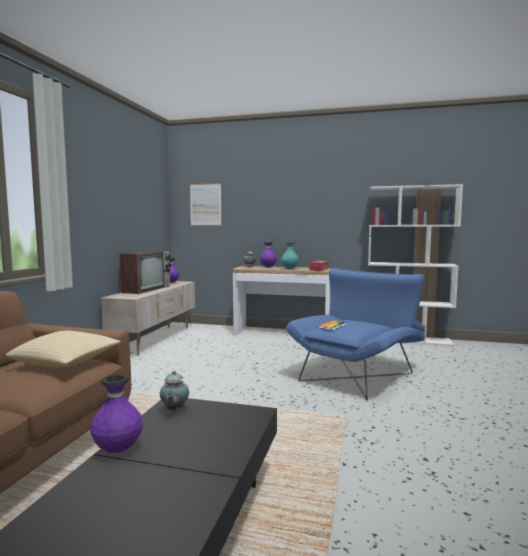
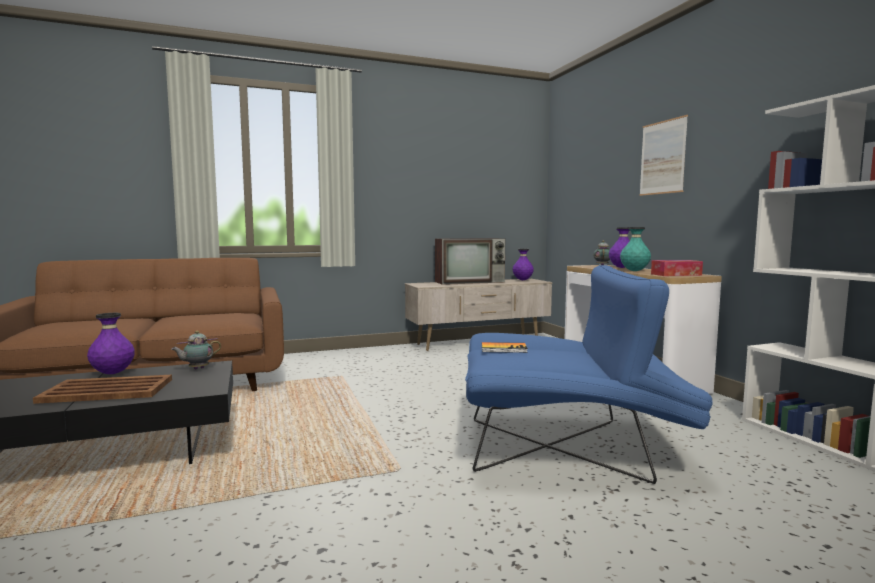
camera: 55 degrees right, 0 degrees up
pillow [6,331,121,367] -> none
picture [190,183,222,226] -> picture moved to [639,115,688,196]
none -> brown tray [33,375,172,404]

